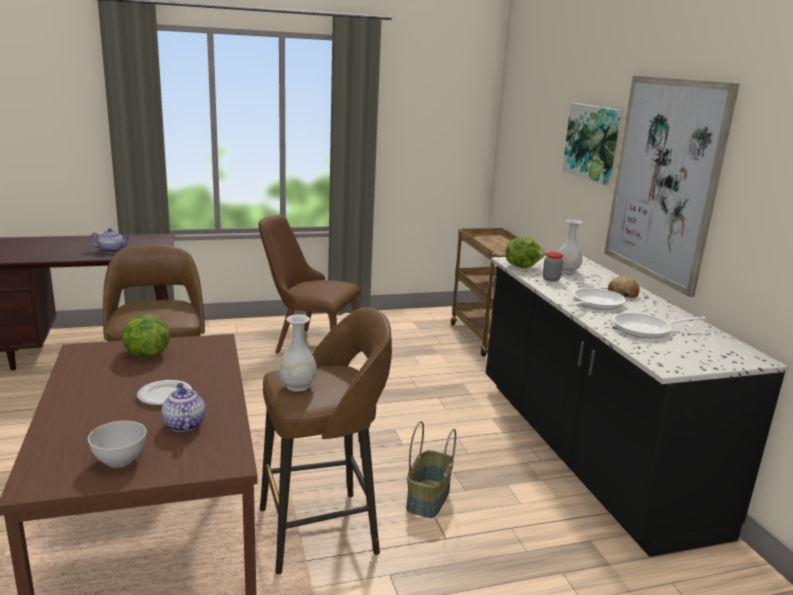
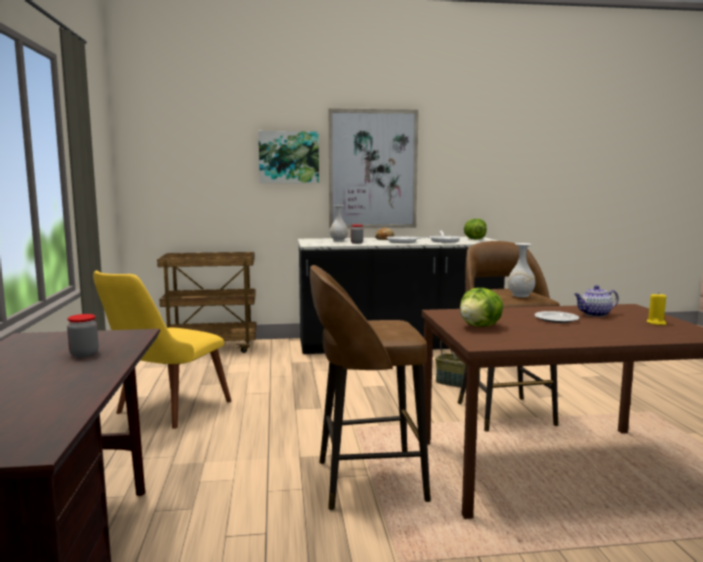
camera: 80 degrees left, 10 degrees down
grey bowl [88,421,146,467] -> yellow candle [647,293,666,325]
teapot [90,228,131,253] -> jar [67,314,99,358]
brown chair [258,215,361,354] -> yellow chair [93,270,232,429]
lettuce [506,237,545,268] -> lettuce moved to [464,219,487,240]

